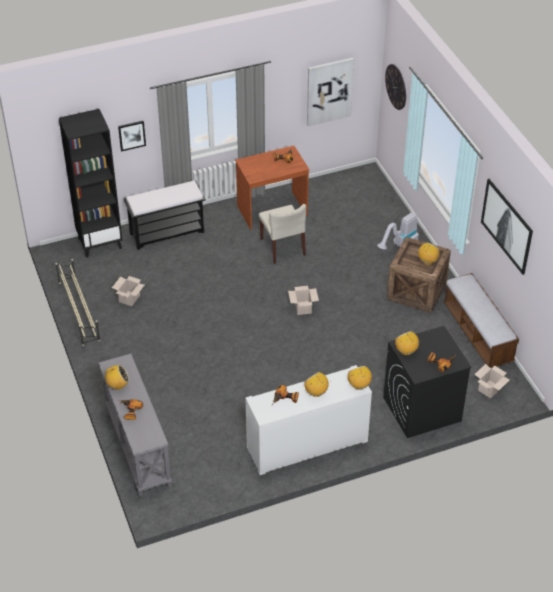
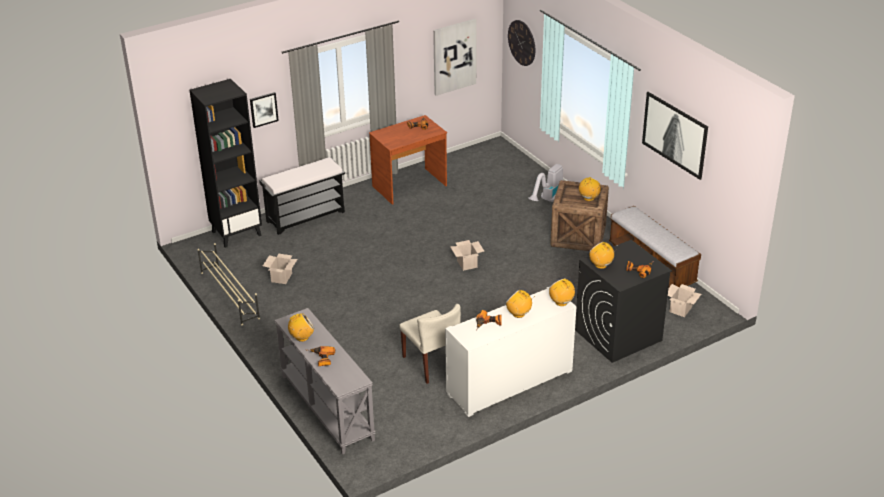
camera: 10 degrees left, 10 degrees down
beige chair [259,204,306,264] -> beige chair moved to [399,304,461,384]

